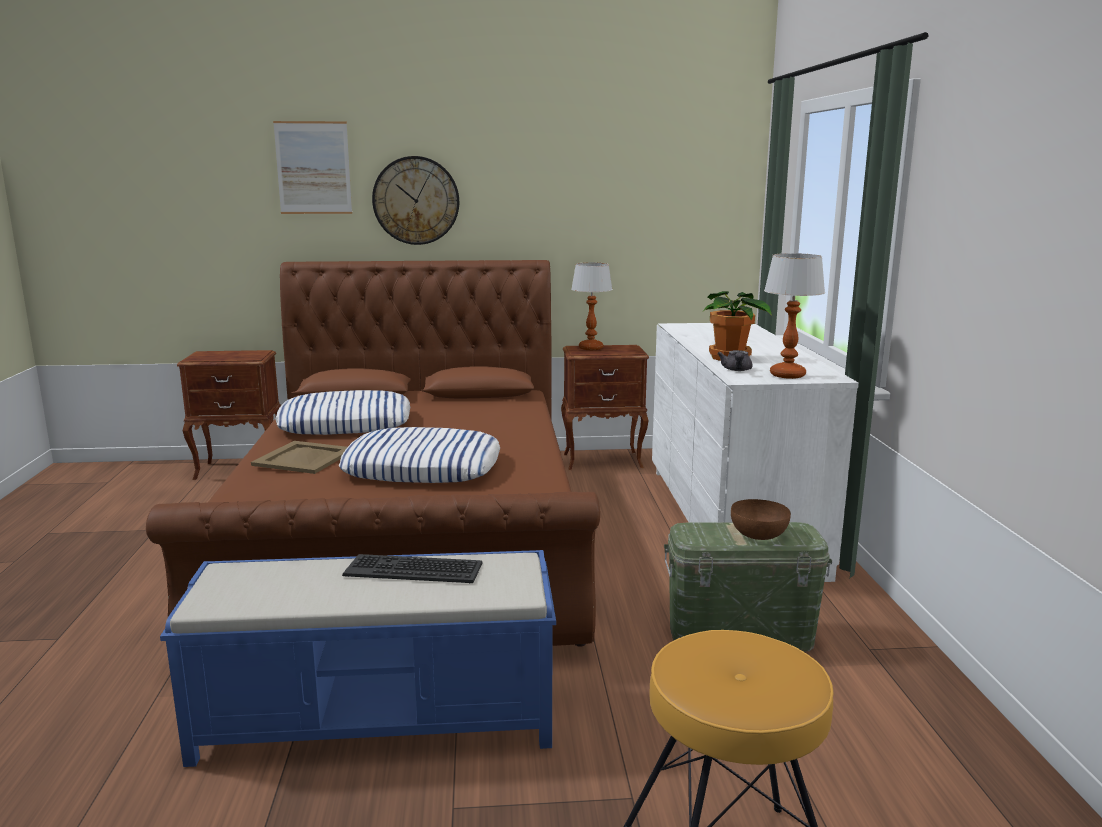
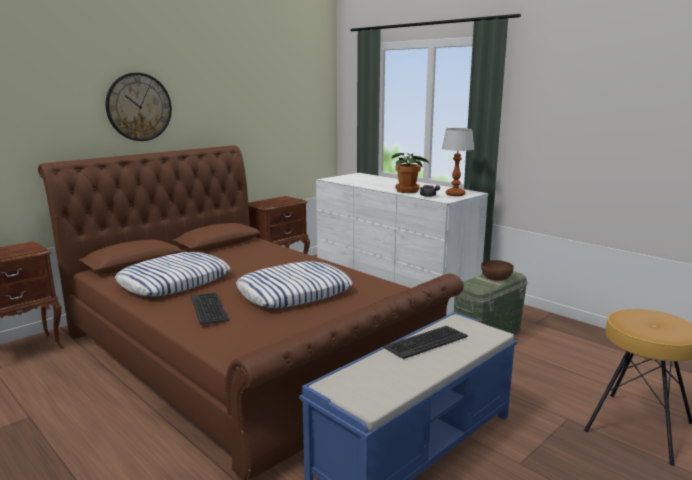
camera: 40 degrees left, 0 degrees up
beige tray [251,441,347,474] -> keyboard [191,293,229,325]
picture [273,121,352,214] -> none
table lamp [571,262,613,350] -> none

